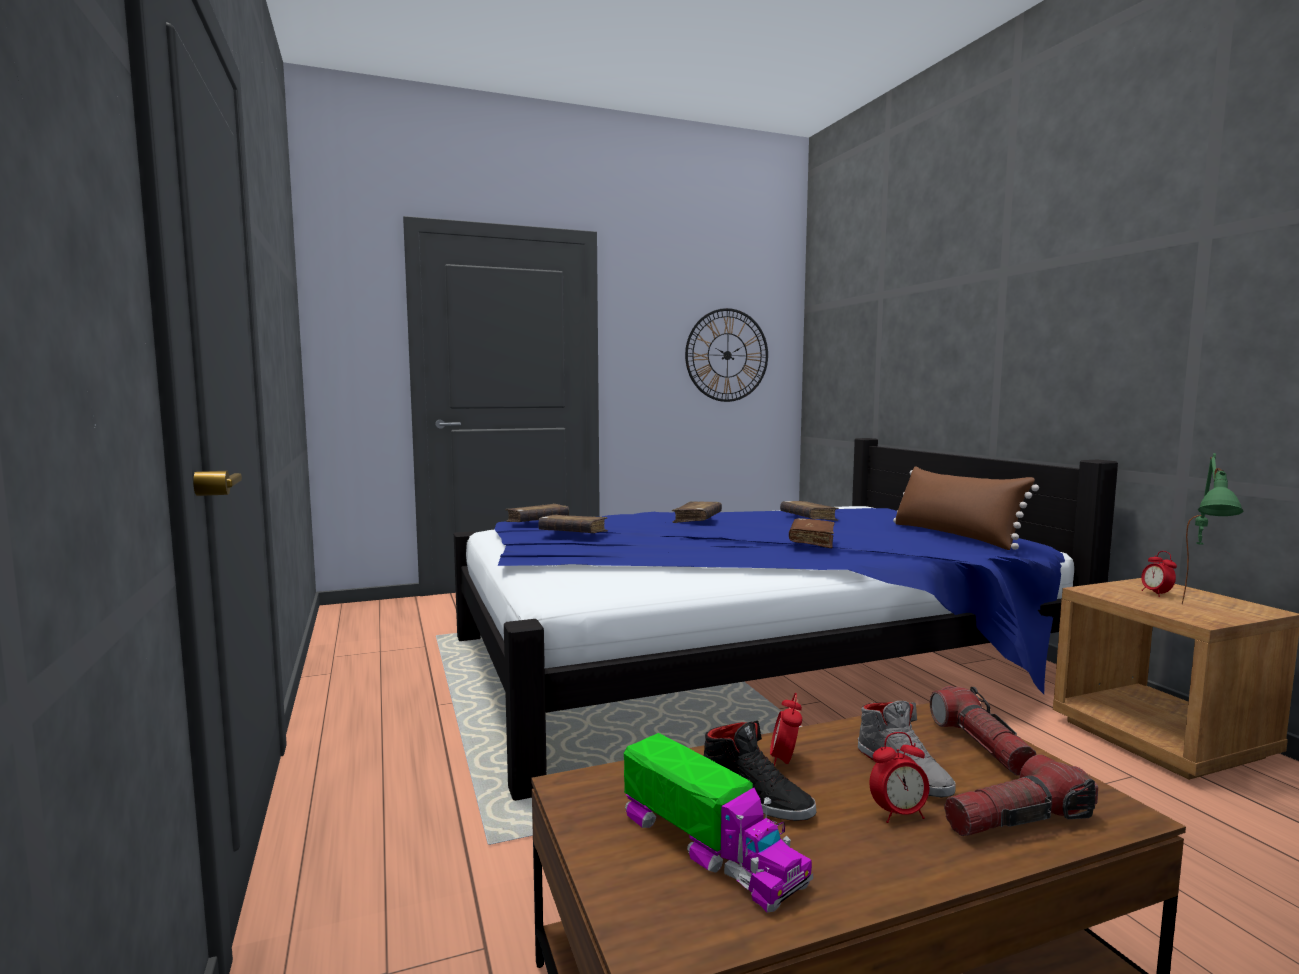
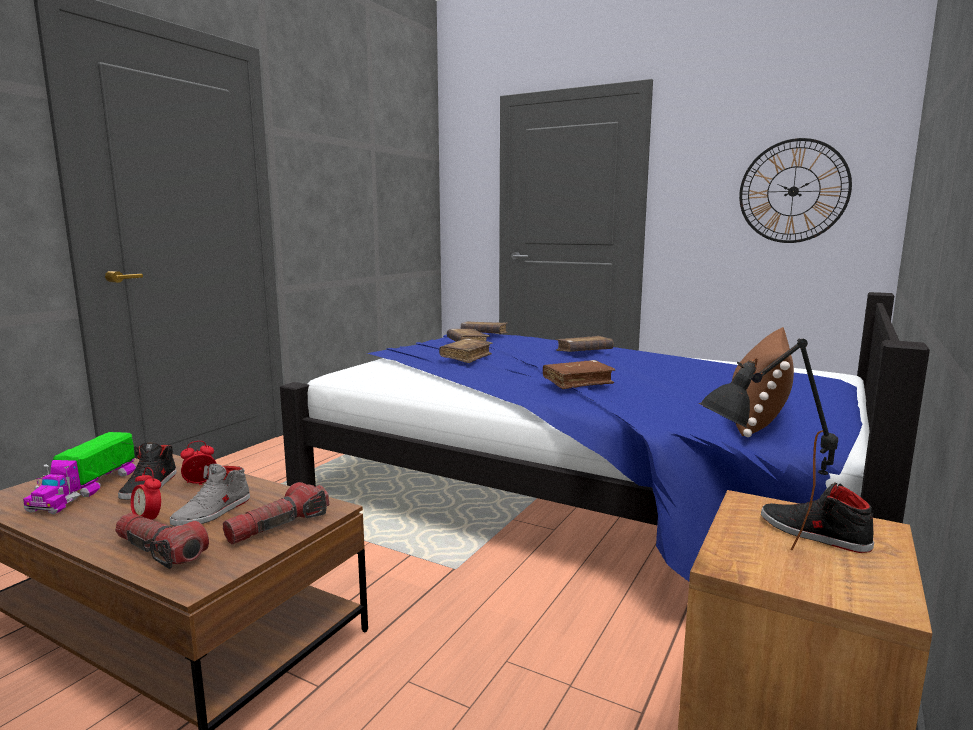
camera: 50 degrees right, 5 degrees up
brown book [780,501,839,521] -> brown book moved to [439,338,492,363]
alarm clock [1141,551,1177,597] -> black shoe [761,482,874,553]
green table lamp [1182,453,1244,604] -> black table lamp [699,338,838,550]

